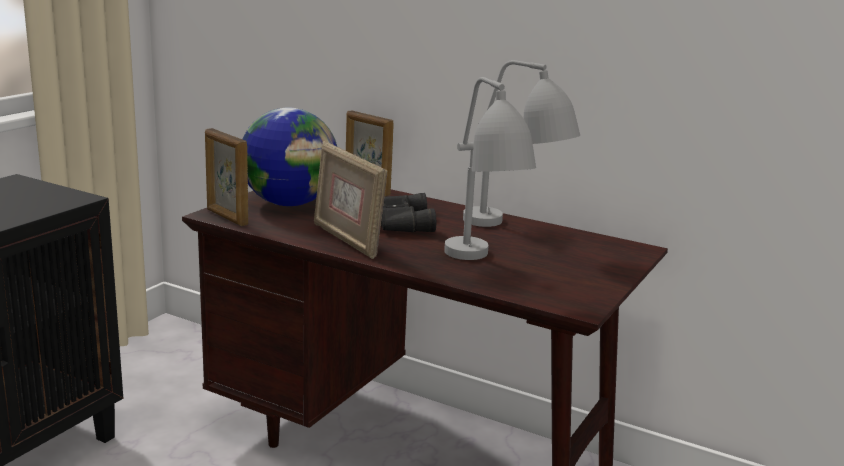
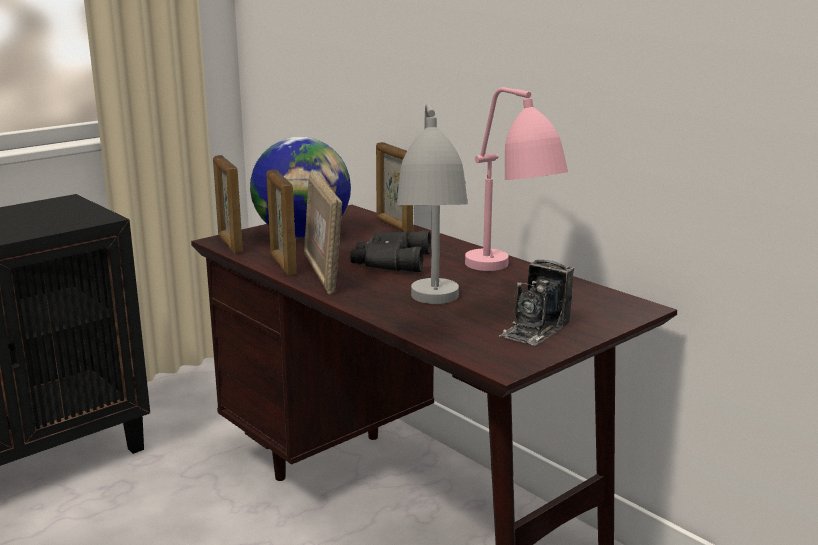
camera: 20 degrees right, 0 degrees up
grey table lamp [463,60,580,227] -> pink table lamp [465,87,568,271]
none -> picture frame [267,170,297,276]
none -> camera [499,259,574,346]

